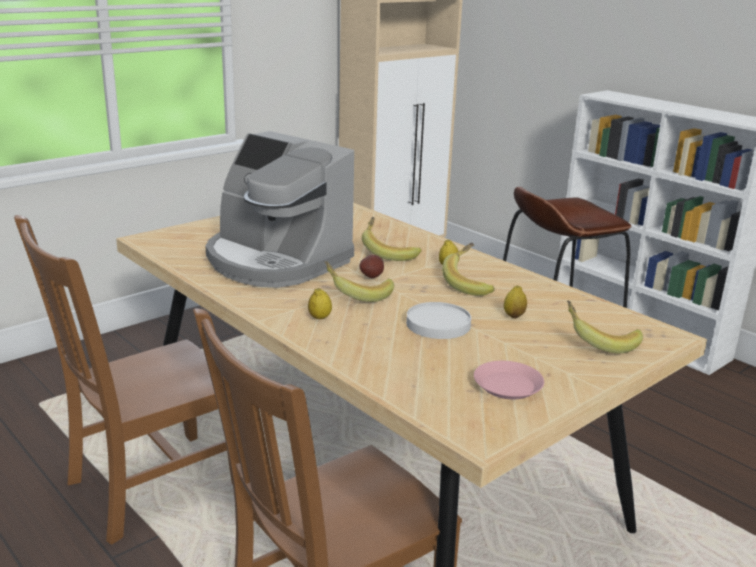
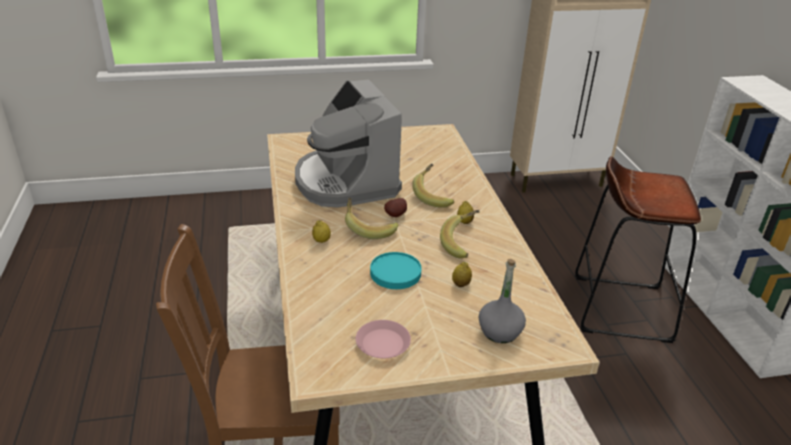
camera: 30 degrees right, 10 degrees up
brown chair [14,215,233,545] -> none
white plate [406,302,471,339] -> turquoise plate [370,252,422,289]
banana [567,300,643,354] -> grey bottle [478,259,526,343]

